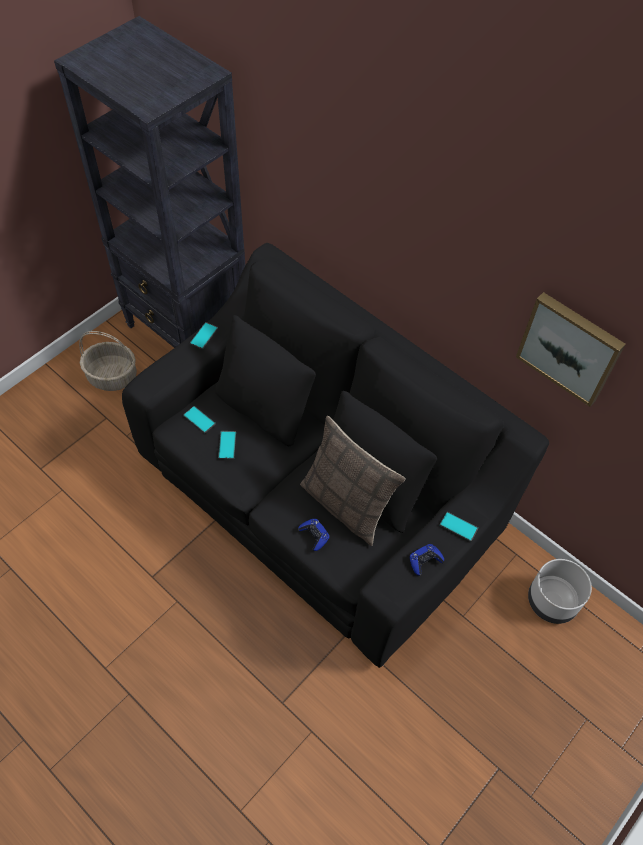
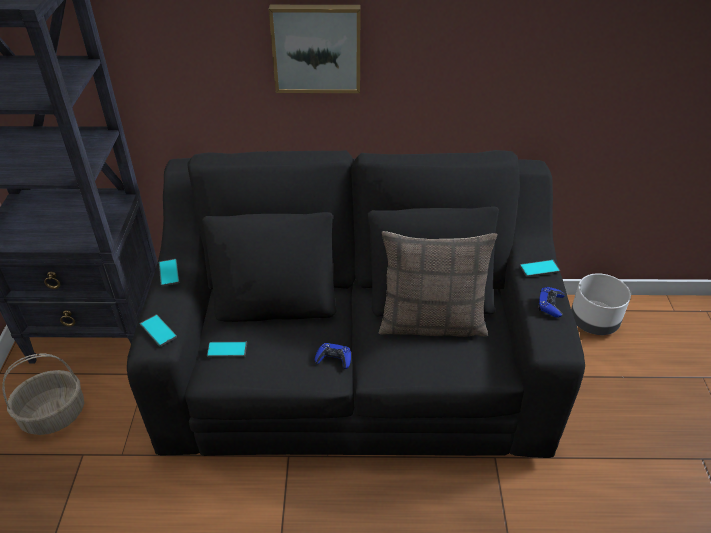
camera: 40 degrees left, 15 degrees down
phone [218,431,236,459] -> phone moved to [140,314,177,347]
blue game controller [298,519,330,551] -> blue game controller moved to [315,343,351,369]
picture [516,292,626,407] -> picture moved to [269,5,360,93]

